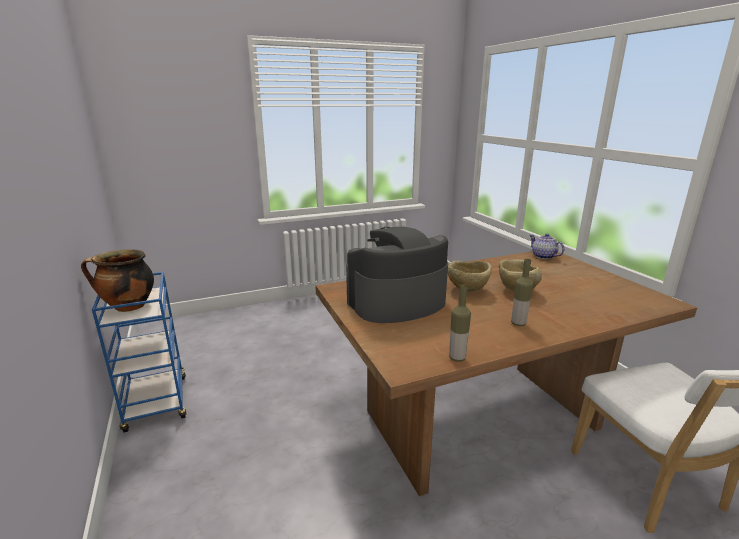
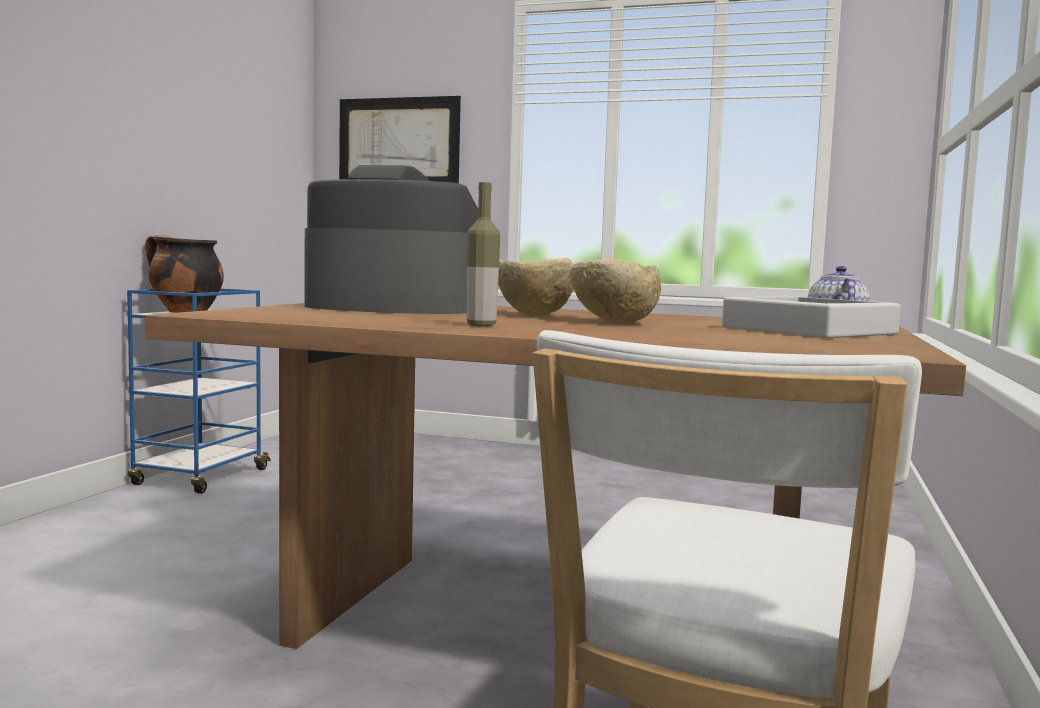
camera: 40 degrees right, 15 degrees down
bottle [449,285,471,362] -> none
none -> picture [339,96,461,183]
none -> grey tray [722,297,901,338]

